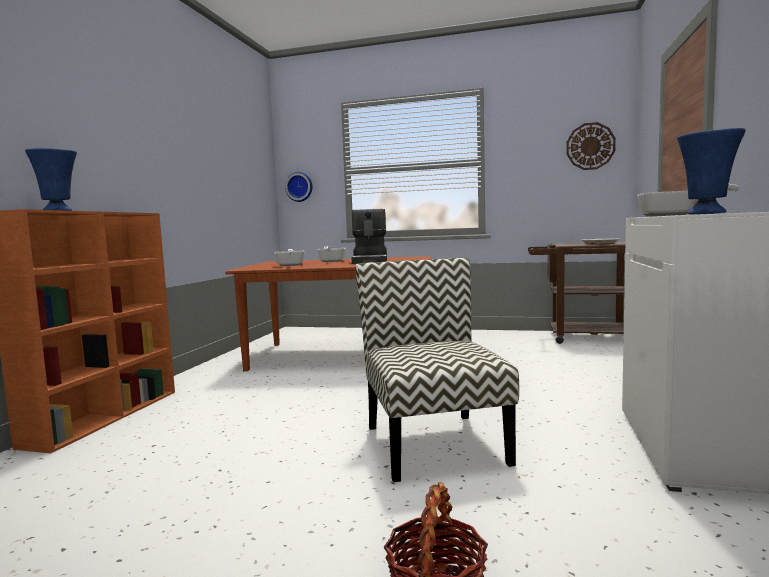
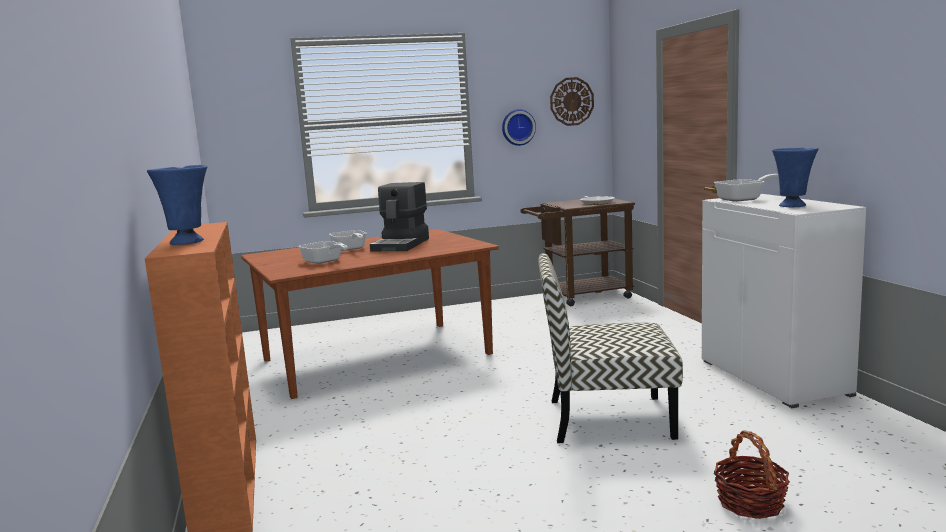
camera: 30 degrees left, 5 degrees up
wall clock [285,172,312,202] -> wall clock moved to [502,109,536,146]
coffee machine [352,209,387,264] -> coffee machine turned 45 degrees clockwise [370,182,429,252]
chair [355,258,519,482] -> chair turned 45 degrees counterclockwise [538,253,683,443]

